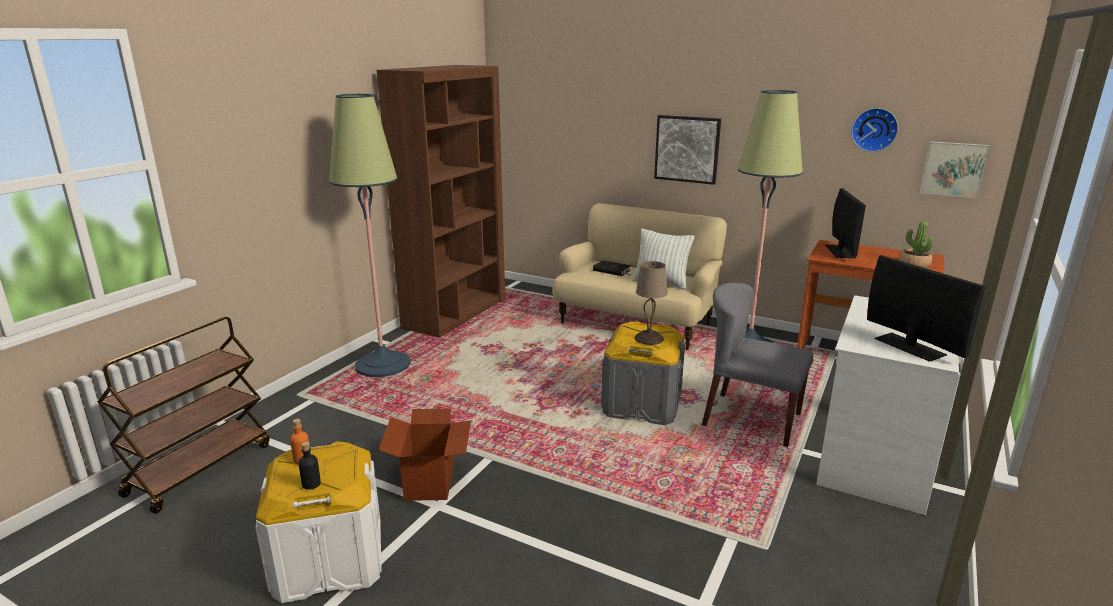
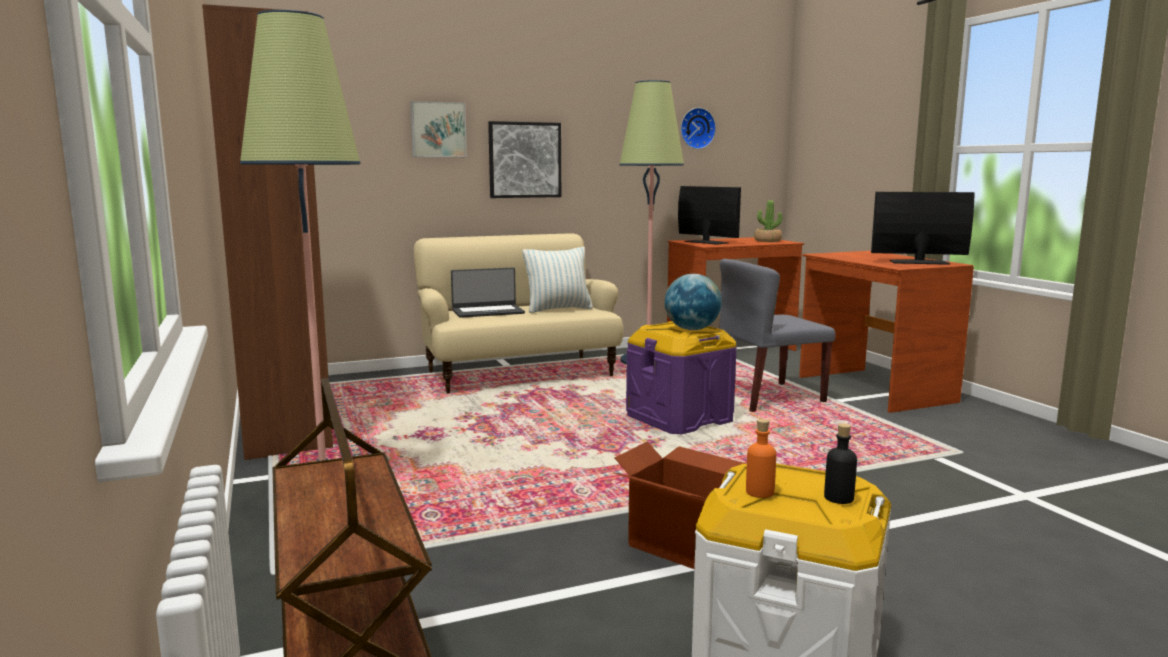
camera: 50 degrees left, 10 degrees down
black book [593,260,631,276] -> laptop [451,268,525,318]
grey storage box [601,321,685,425] -> purple storage box [626,321,736,434]
beige table lamp [634,261,668,345] -> globe [665,274,722,330]
white desk [816,295,960,515] -> brown desk [799,251,974,413]
picture [920,141,990,198] -> picture moved to [410,101,467,157]

